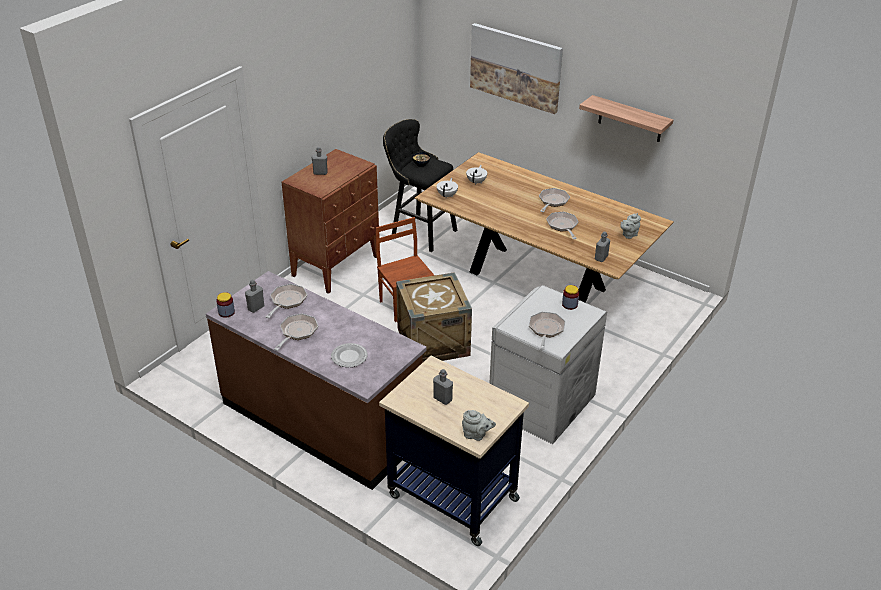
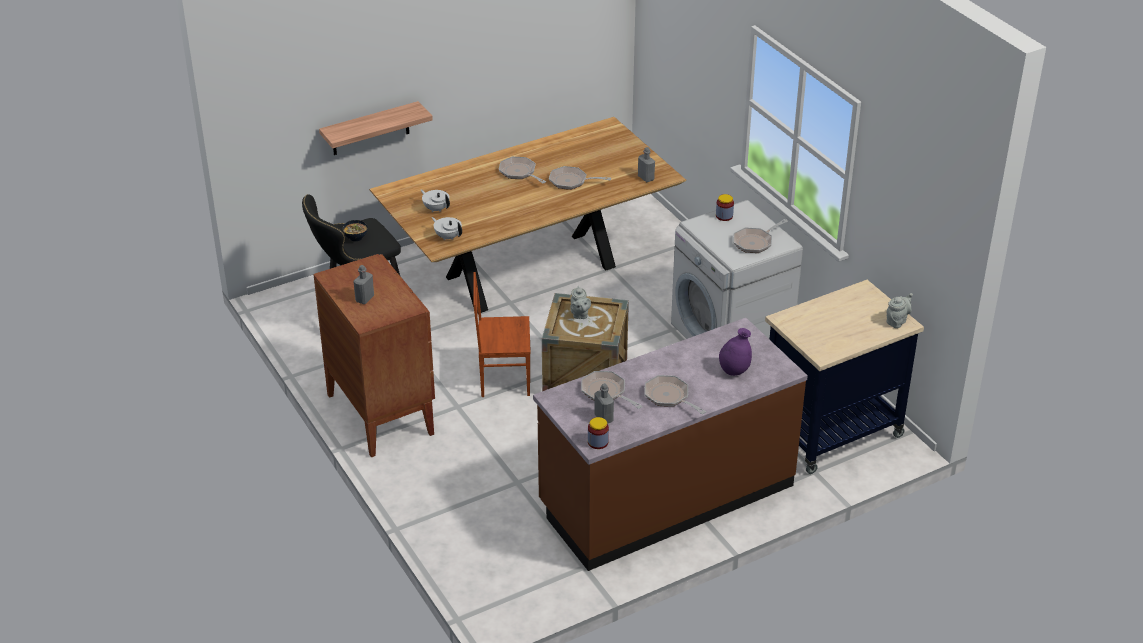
camera: 65 degrees left, 0 degrees up
plate [331,343,368,367] -> purple vase [719,328,752,376]
grey bottle [433,369,453,405] -> none
picture [470,23,563,114] -> none
frying pan [529,312,565,350] -> frying pan turned 75 degrees counterclockwise [733,219,788,253]
shelf [579,95,673,142] -> shelf moved to [319,101,433,155]
grey teapot [620,213,641,239] -> grey teapot moved to [570,286,591,319]

